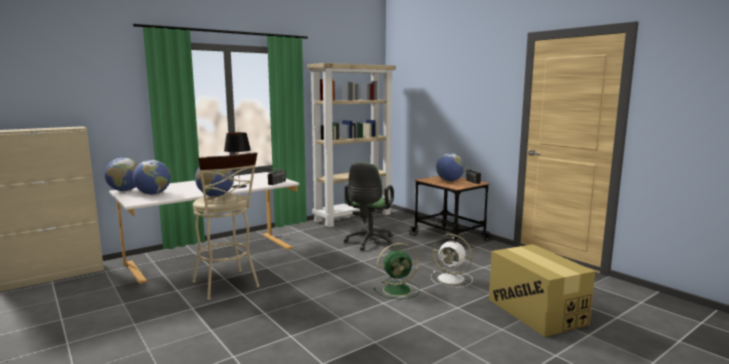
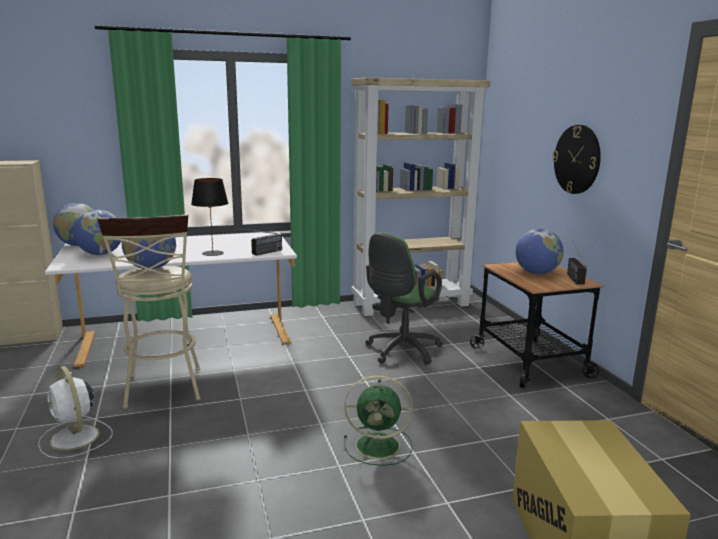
camera: 20 degrees right, 5 degrees up
white fan [431,234,473,288] -> white fan moved to [38,366,113,458]
none -> wall clock [552,125,601,194]

